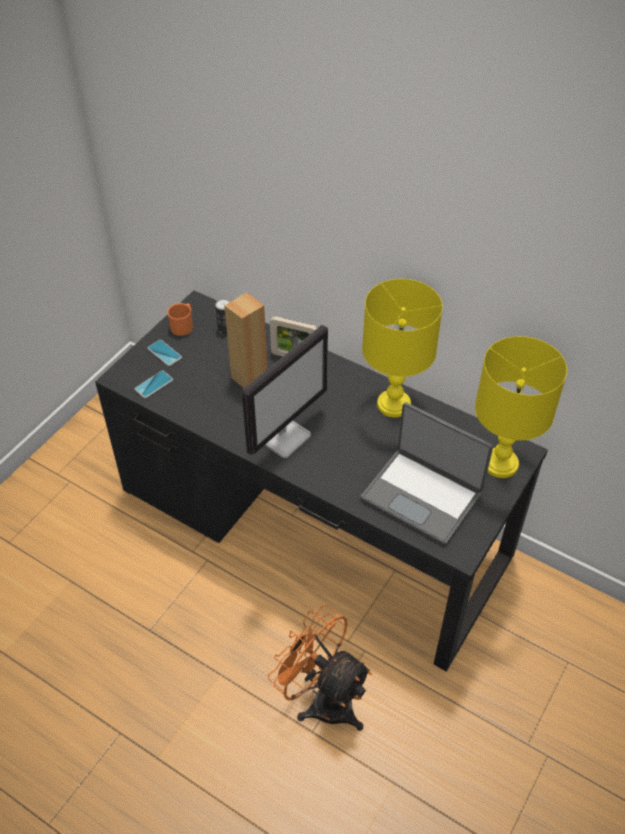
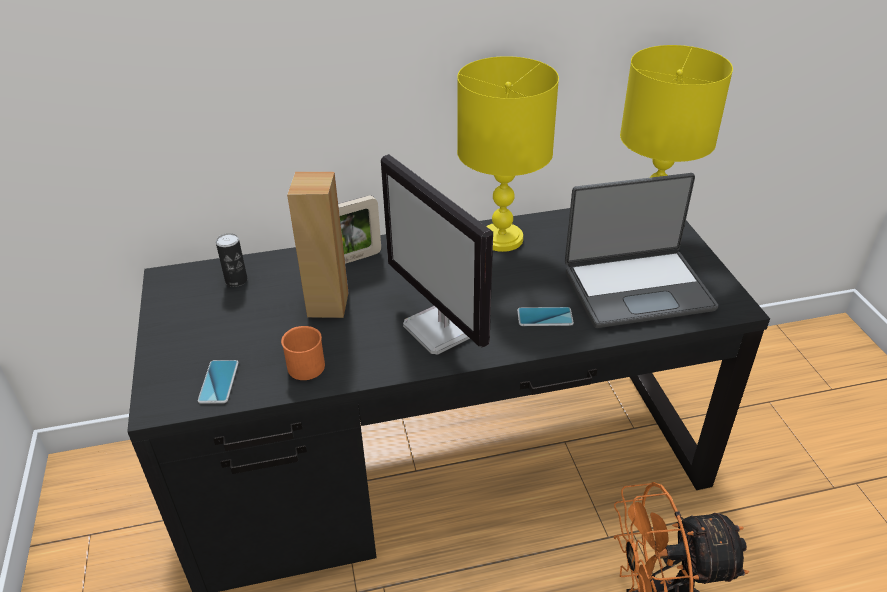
camera: 45 degrees left, 10 degrees down
phone [147,340,182,366] -> phone moved to [517,307,574,326]
orange mug [167,303,193,336] -> orange mug moved to [281,326,325,380]
monitor [242,325,328,458] -> monitor turned 150 degrees clockwise [381,154,493,354]

